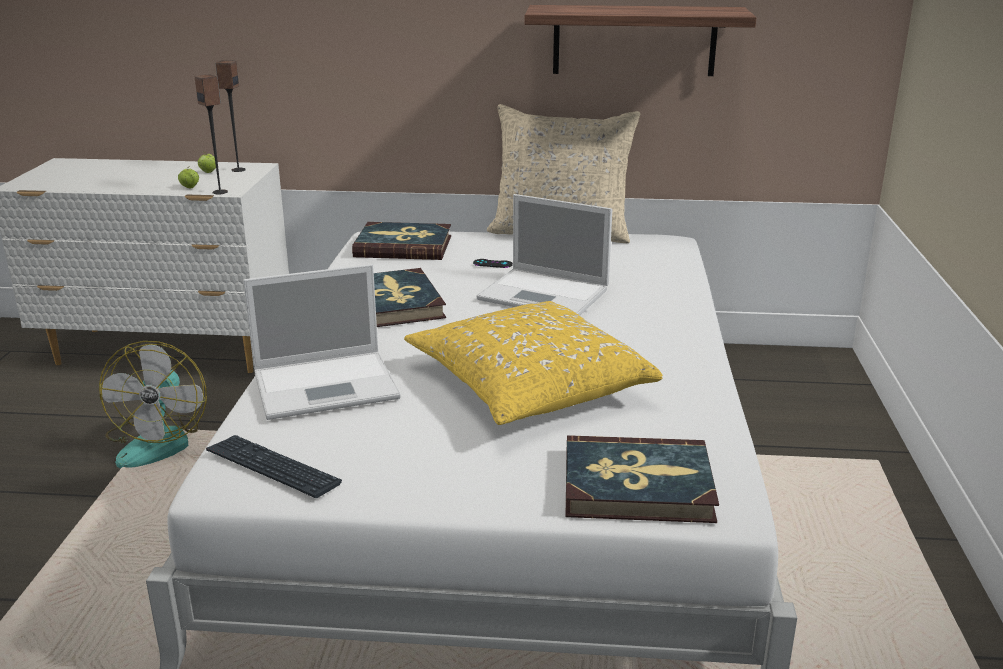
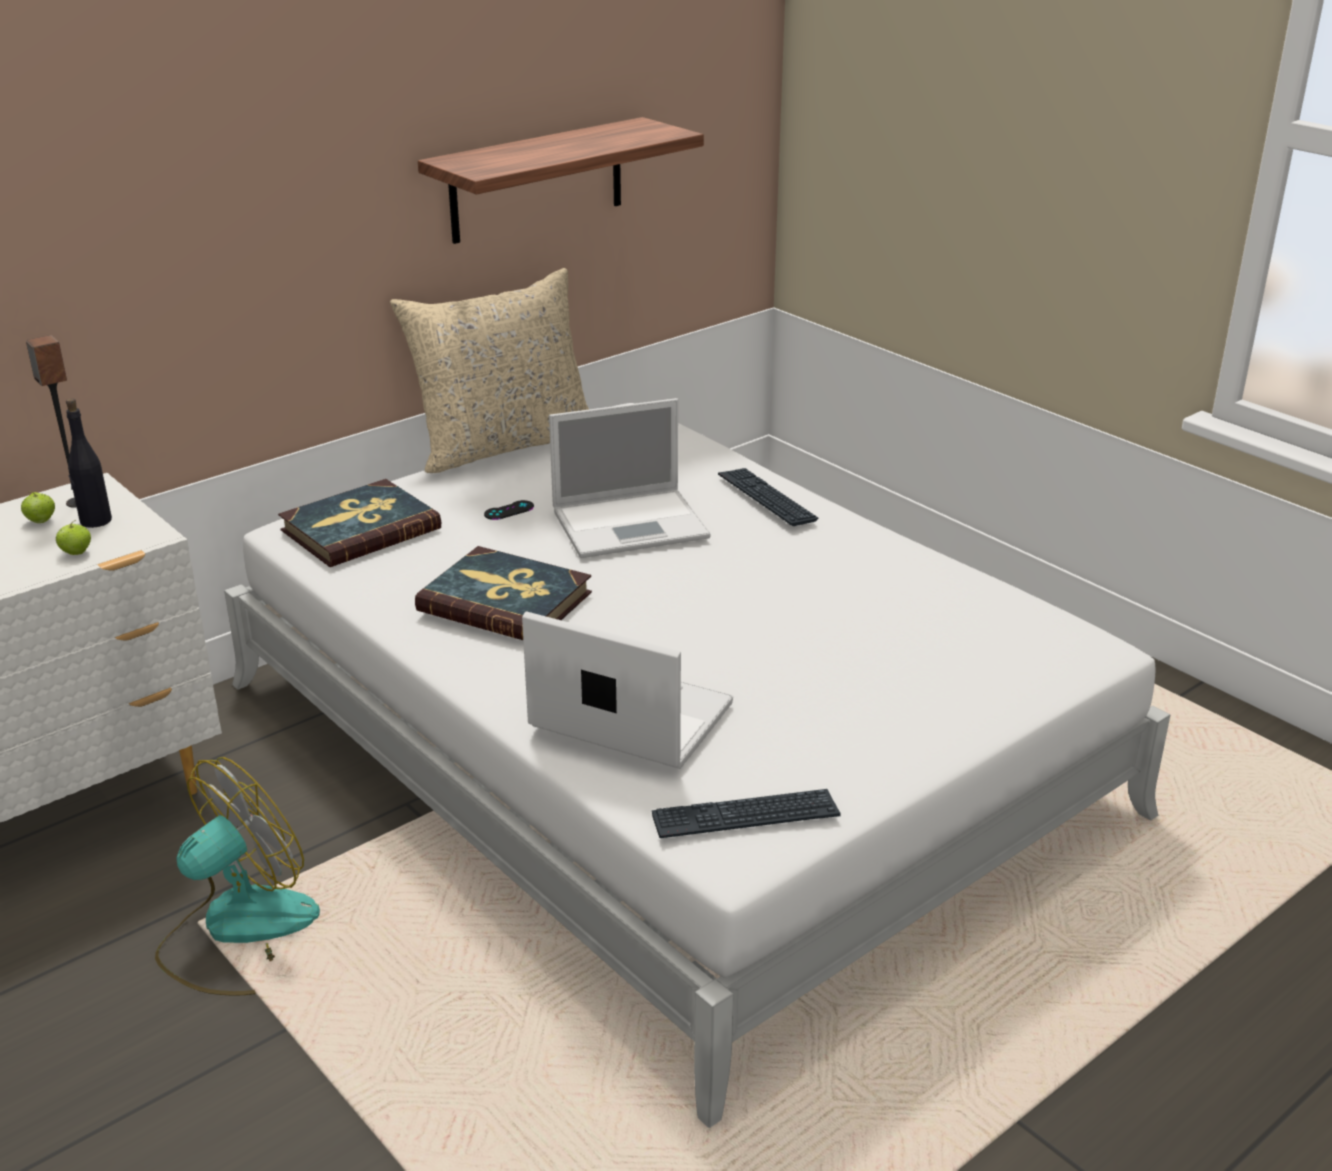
camera: 45 degrees left, 5 degrees up
fan [99,341,207,469] -> fan turned 90 degrees counterclockwise [155,757,320,996]
speaker [195,74,228,195] -> none
laptop [243,264,401,420] -> laptop turned 90 degrees counterclockwise [522,611,733,769]
yellow pillow [404,301,663,425] -> none
book [565,435,719,523] -> none
none -> black bottle [66,398,112,528]
none -> keyboard [718,468,818,526]

